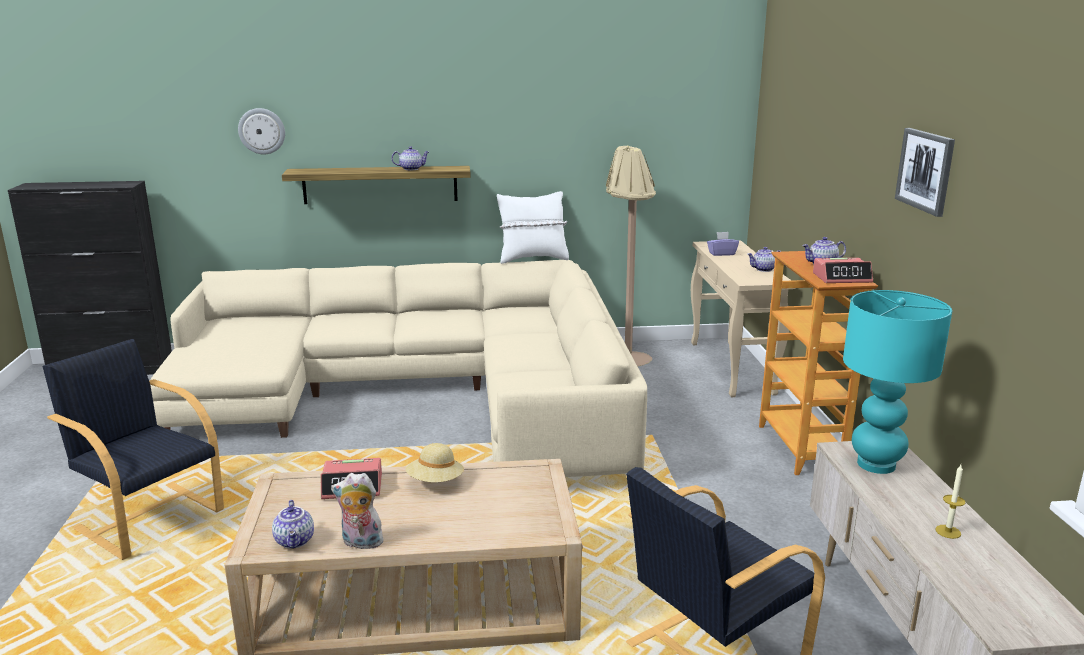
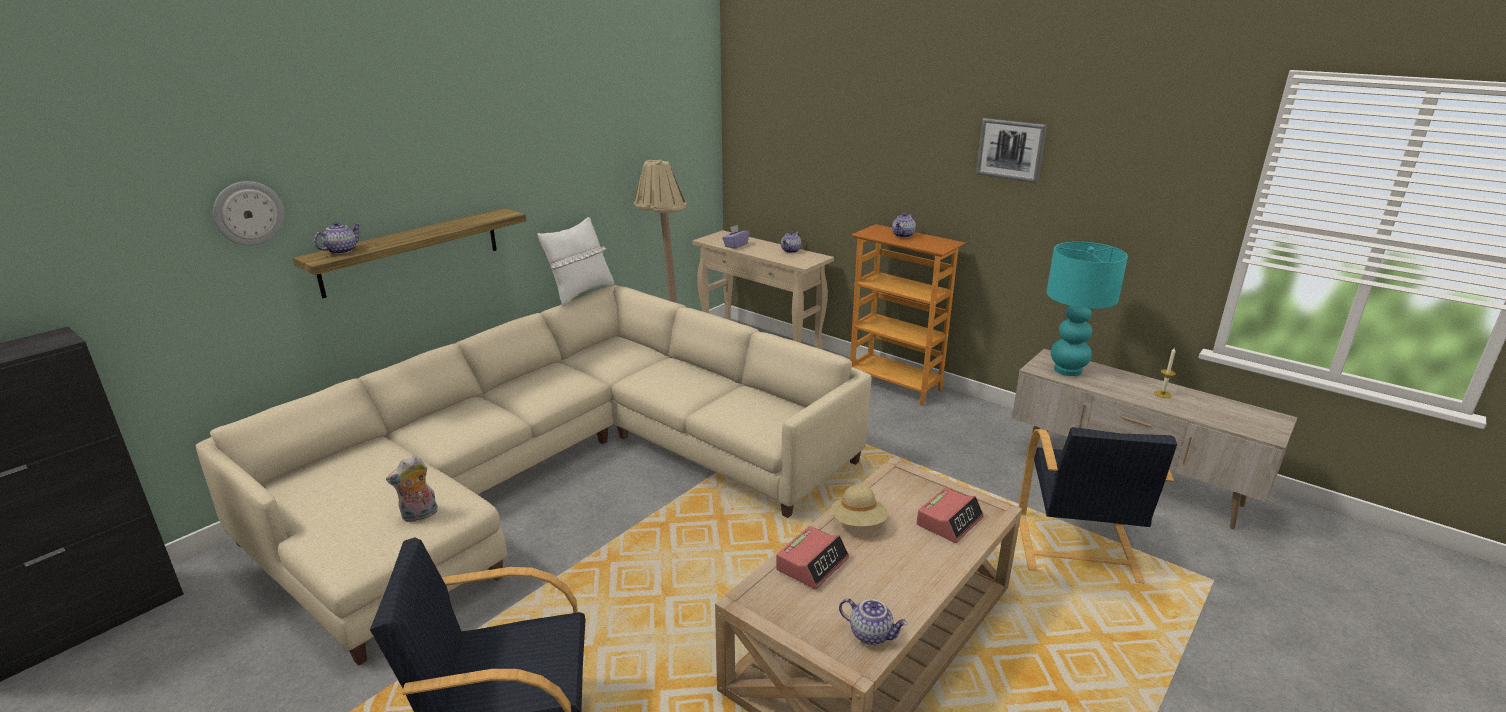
camera: 45 degrees left, 5 degrees up
plush toy [332,473,386,549] -> plush toy moved to [386,455,438,522]
teapot [392,146,429,170] -> teapot moved to [314,222,361,254]
alarm clock [813,258,873,283] -> alarm clock moved to [916,487,984,543]

